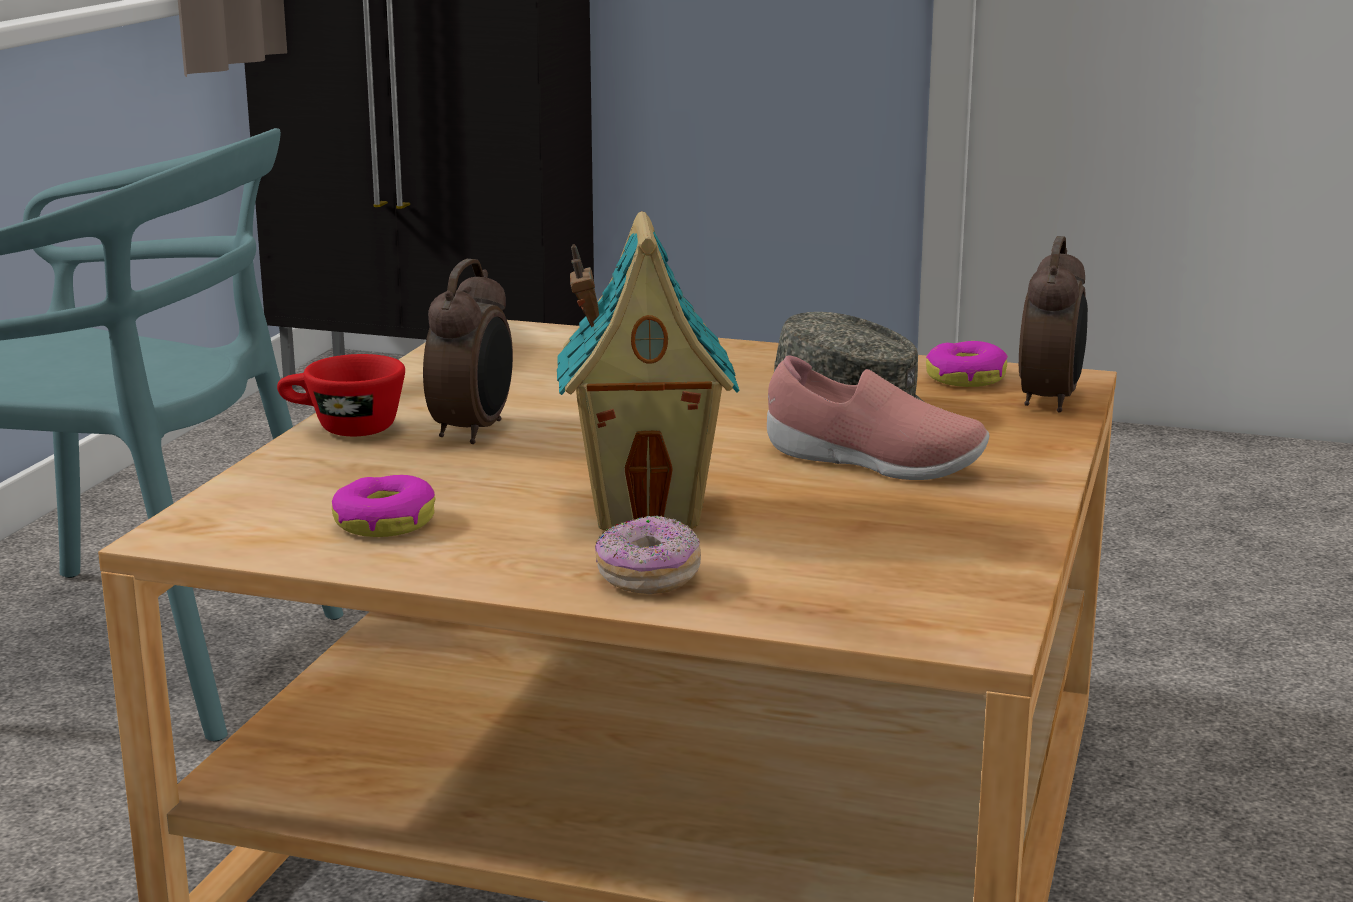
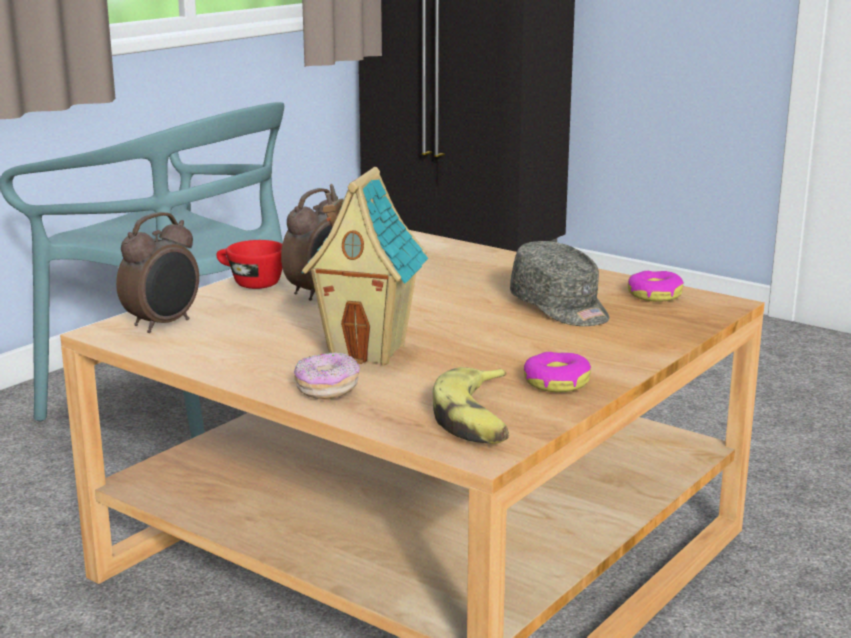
camera: 20 degrees right, 0 degrees up
donut [332,475,435,537] -> donut moved to [524,352,591,392]
pink shoe [767,355,989,480] -> none
alarm clock [1019,236,1088,412] -> alarm clock moved to [116,212,199,333]
none -> banana [433,367,509,444]

